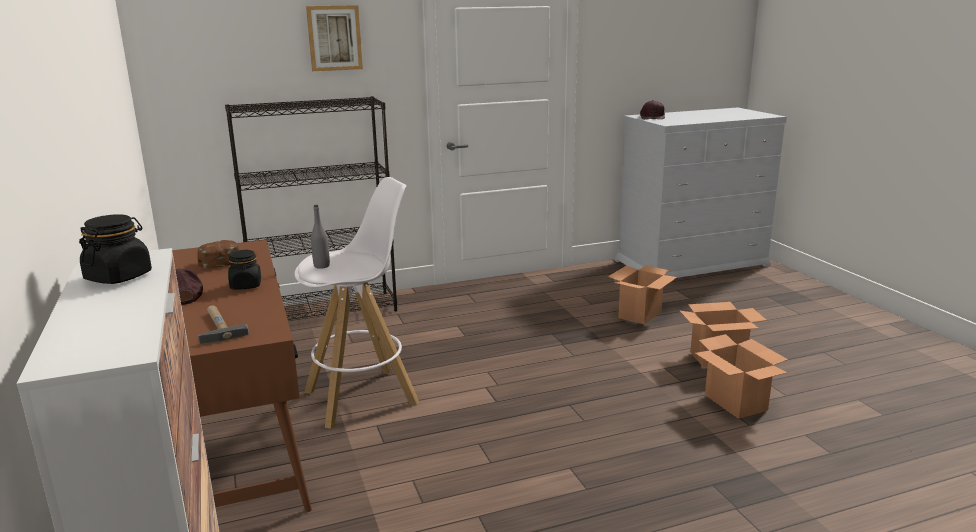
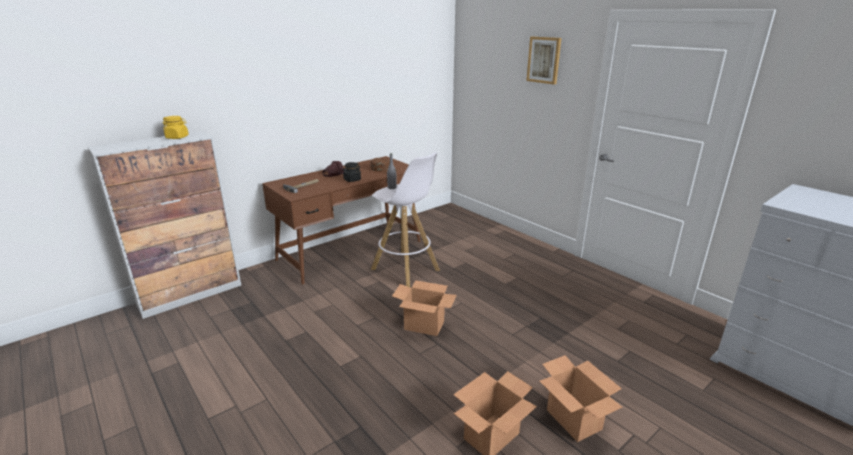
camera: 70 degrees right, 5 degrees up
black jar [79,214,152,284] -> yellow jar [163,116,189,139]
black bookcase [225,96,397,320] -> none
cardboard box [608,265,677,324] -> cardboard box moved to [392,280,457,336]
brown cap [640,100,665,119] -> none

